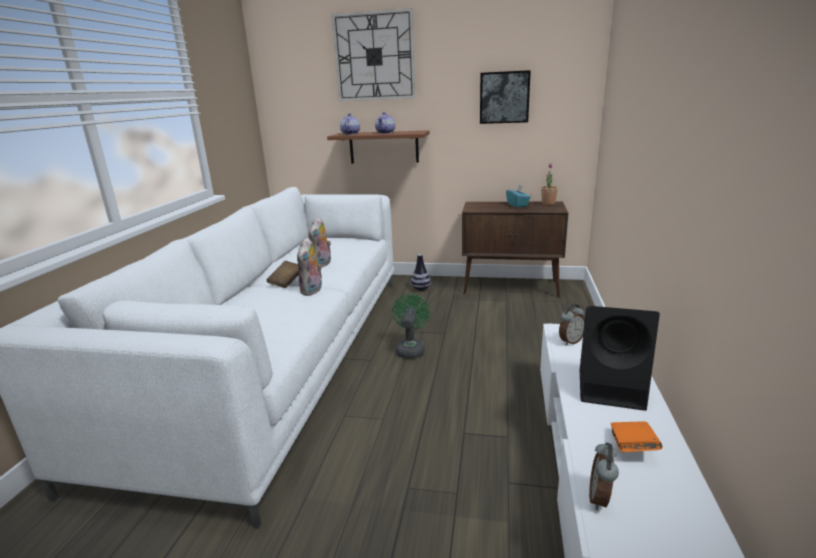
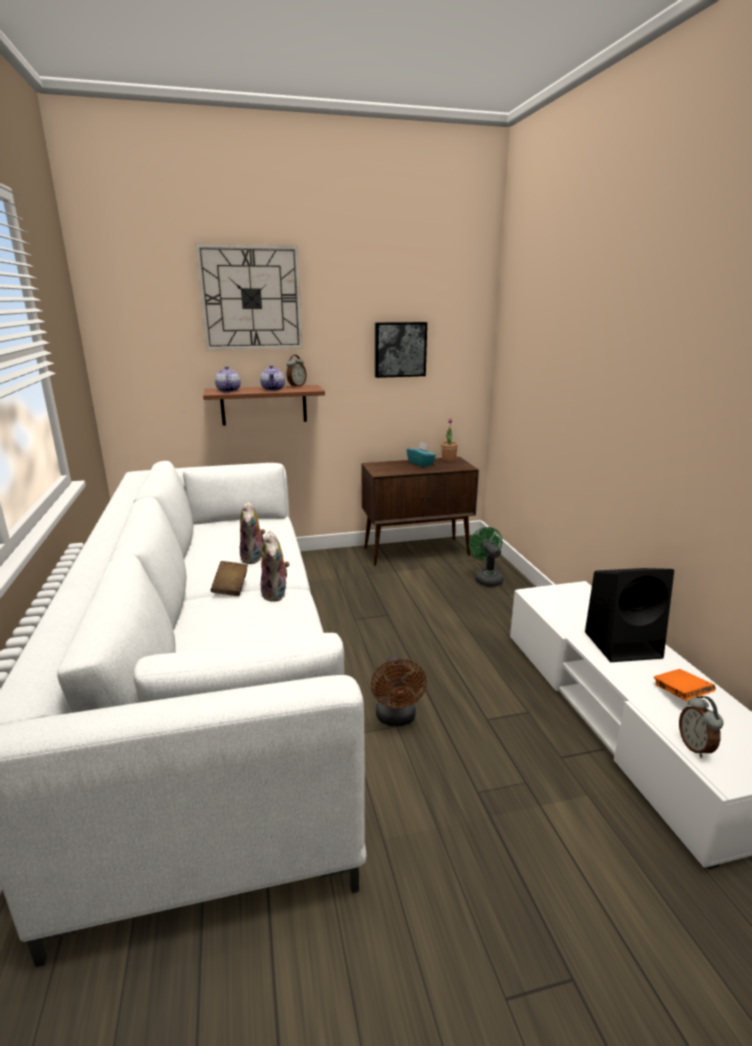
camera: 25 degrees left, 0 degrees up
green fan [392,294,430,359] -> green fan moved to [469,527,503,587]
vase [411,254,431,291] -> none
alarm clock [559,304,585,346] -> alarm clock moved to [286,355,307,388]
none -> brown fan [371,655,427,726]

